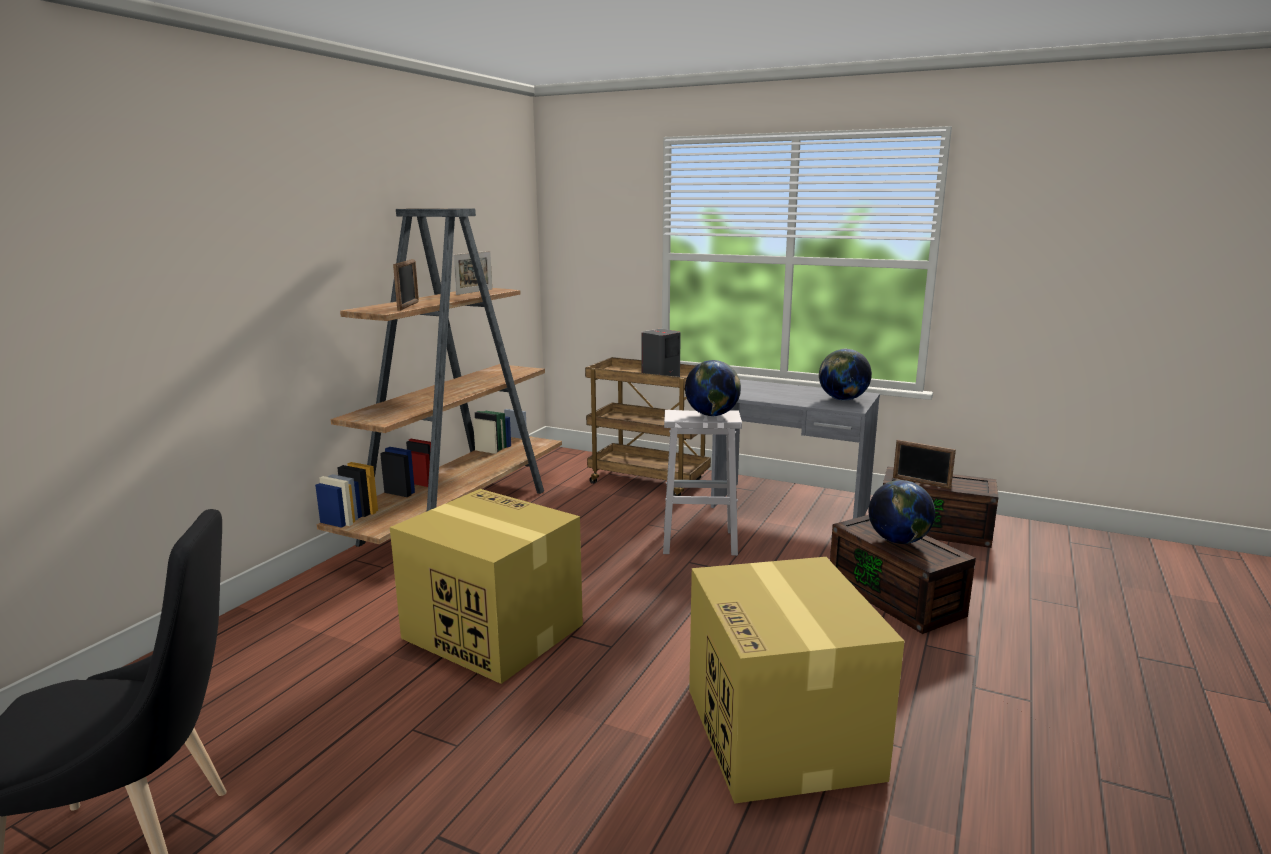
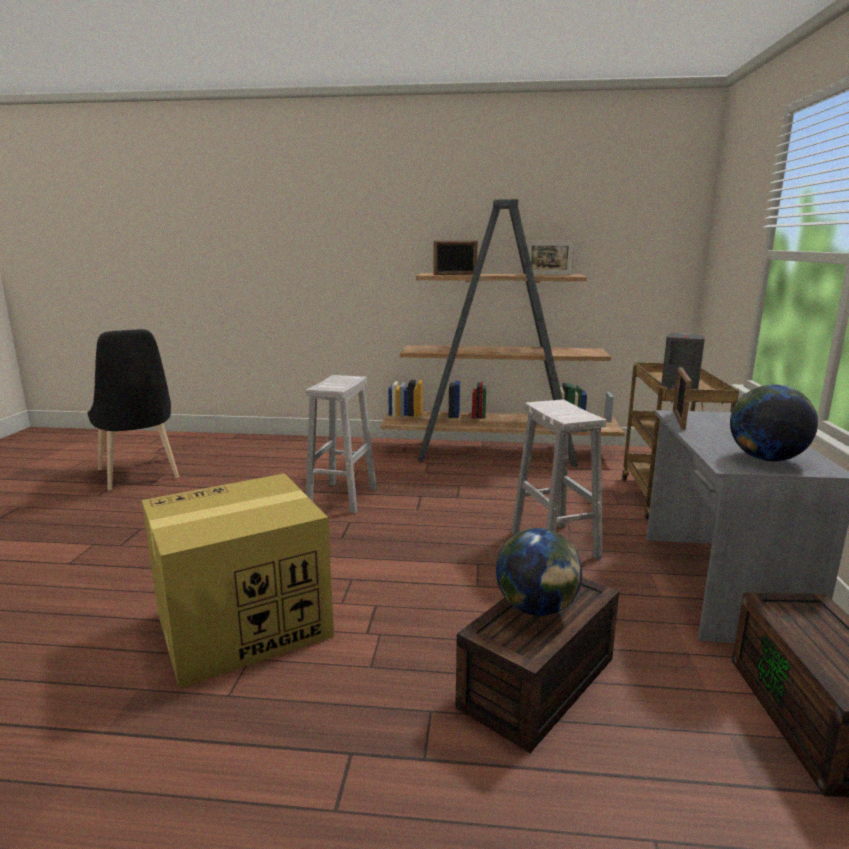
camera: 70 degrees right, 0 degrees up
cardboard box [390,489,583,684] -> white stool [306,375,377,514]
globe [685,360,741,416] -> none
picture frame [893,440,956,489] -> picture frame moved to [673,367,692,430]

